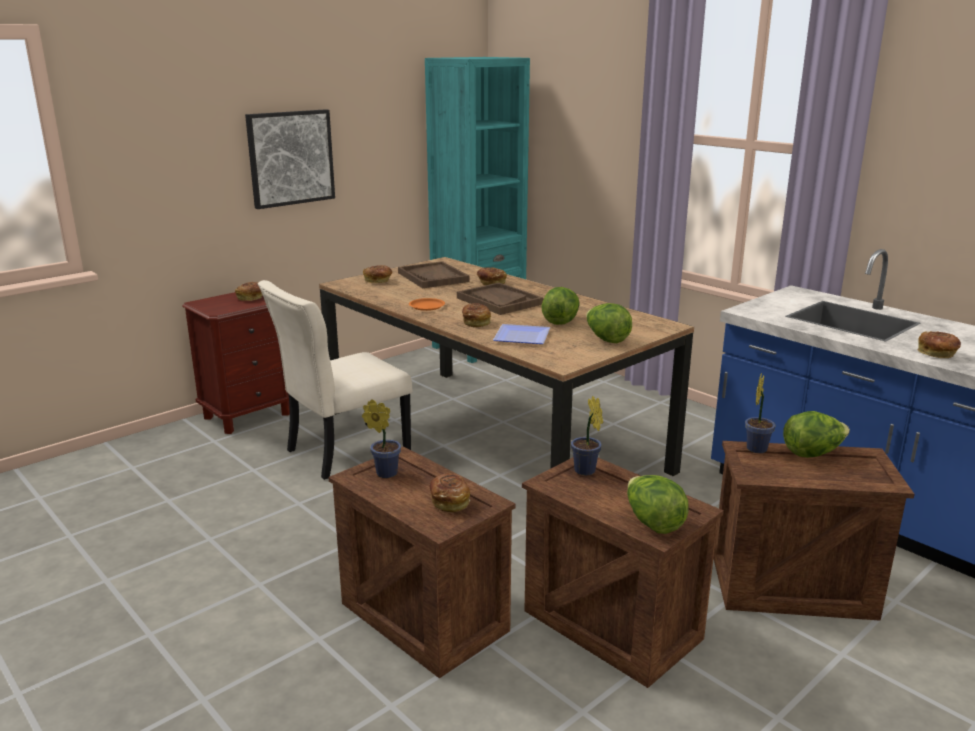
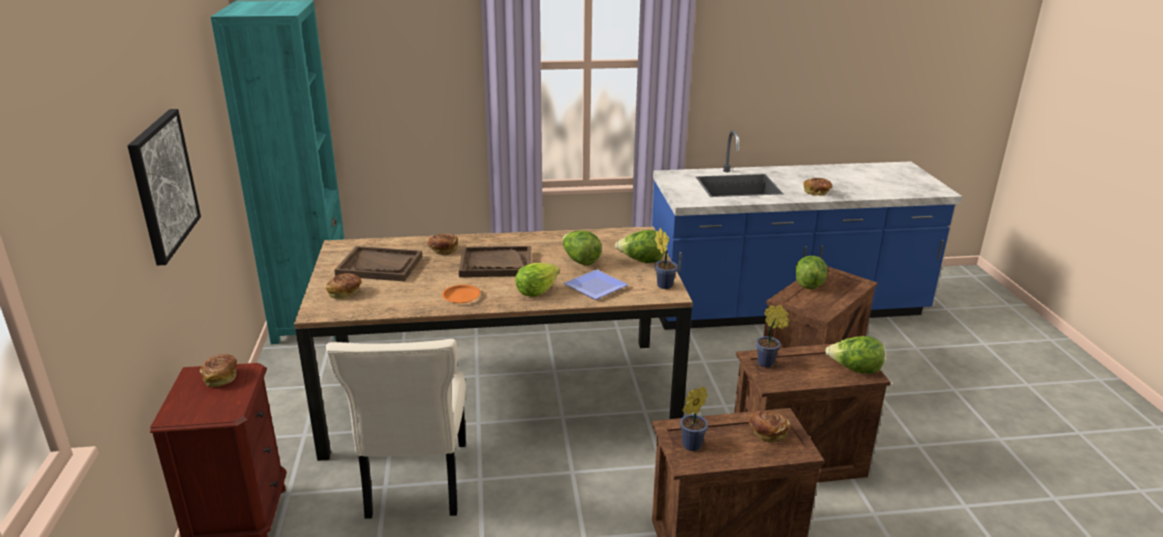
camera: 55 degrees left, 5 degrees up
bread [462,303,491,327] -> lettuce [515,263,560,297]
potted plant [745,373,775,453] -> potted plant moved to [655,228,678,289]

